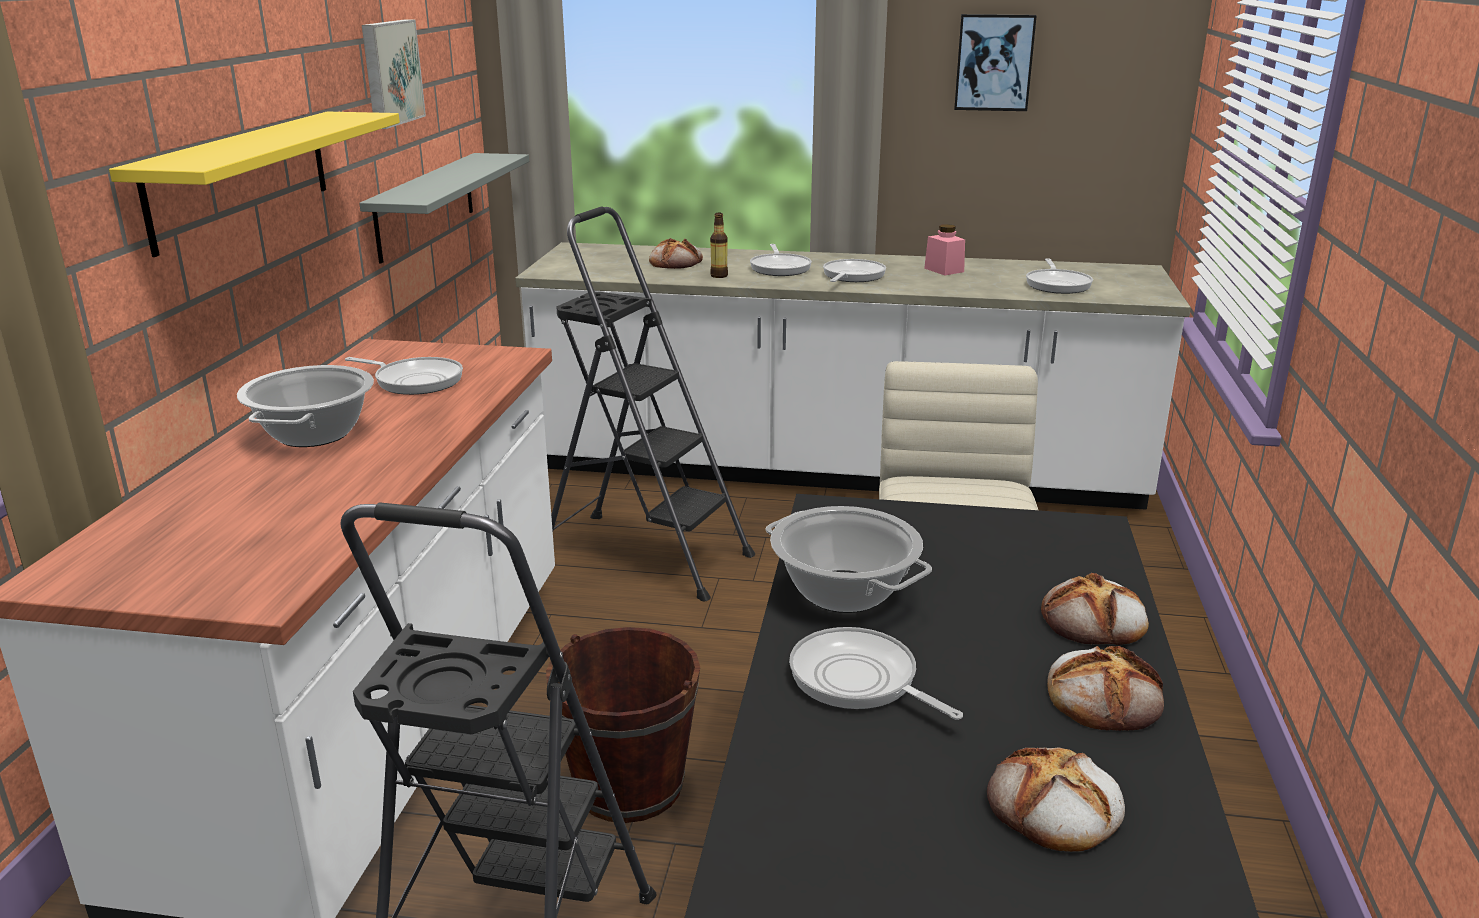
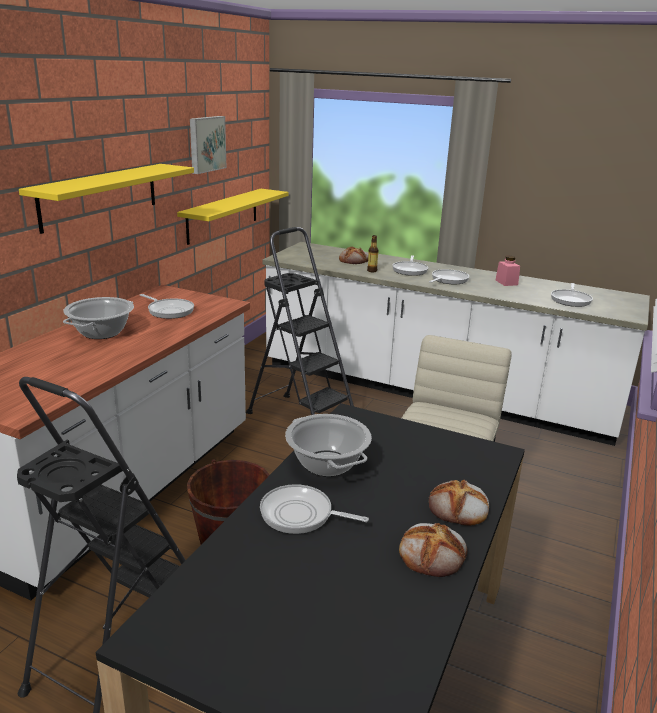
camera: 15 degrees right, 0 degrees up
grey shelf [359,153,529,263] -> yellow shelf [177,189,288,245]
frying pan [789,627,963,720] -> frying pan turned 45 degrees counterclockwise [260,484,369,534]
picture [954,14,1037,111] -> none
bread [987,747,1125,852] -> none

